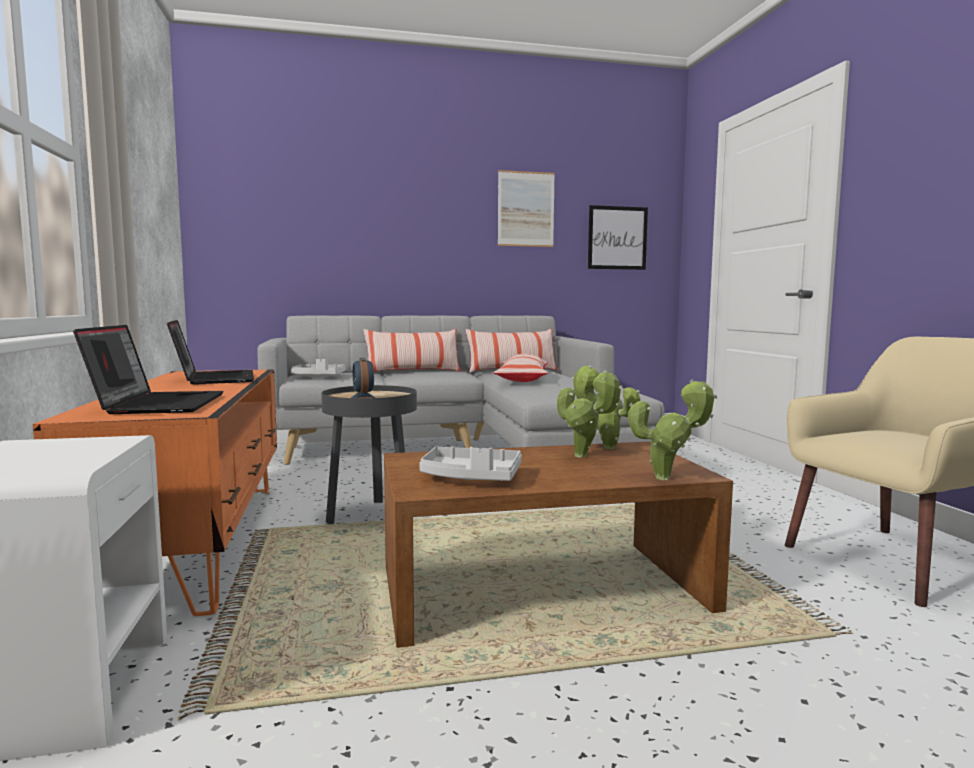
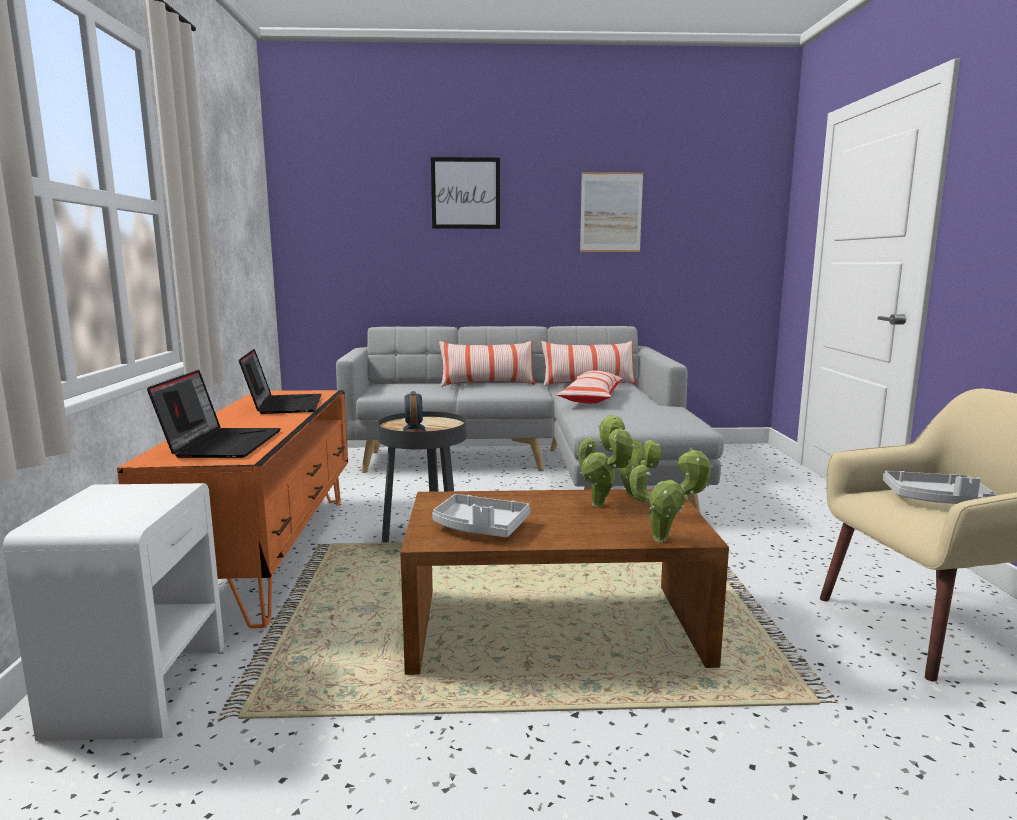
camera: 10 degrees right, 5 degrees up
grey tray [291,359,346,377] -> grey tray moved to [883,471,997,504]
picture [588,205,648,270] -> picture moved to [431,157,500,229]

